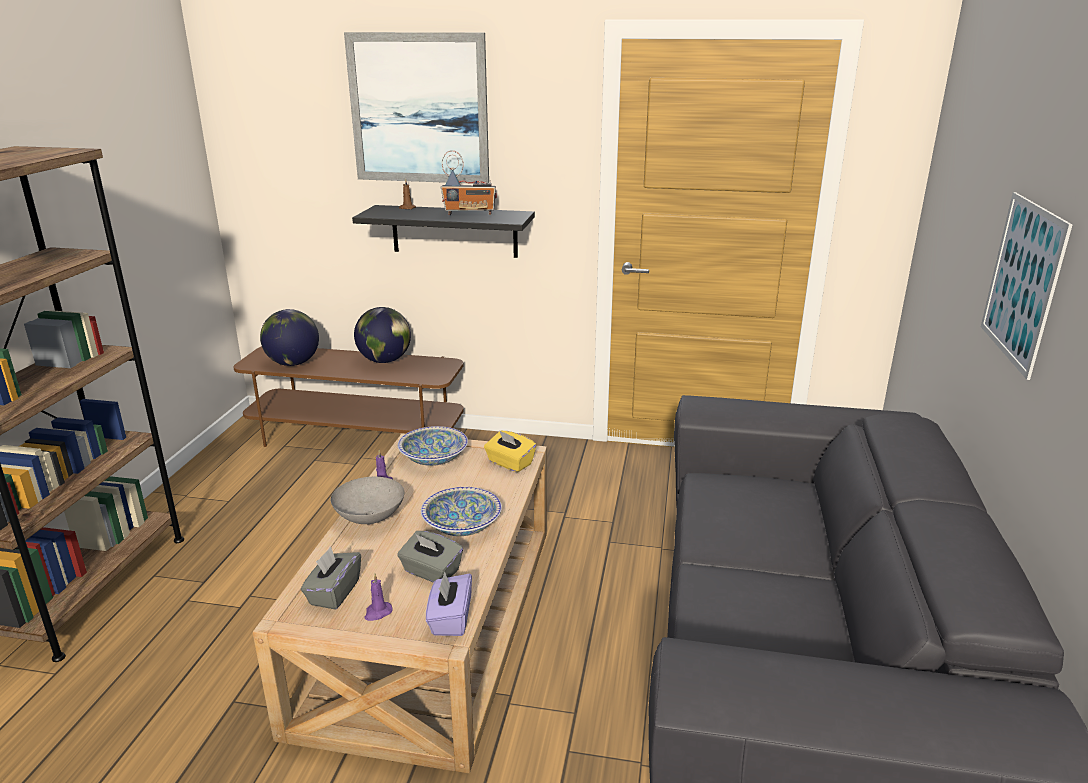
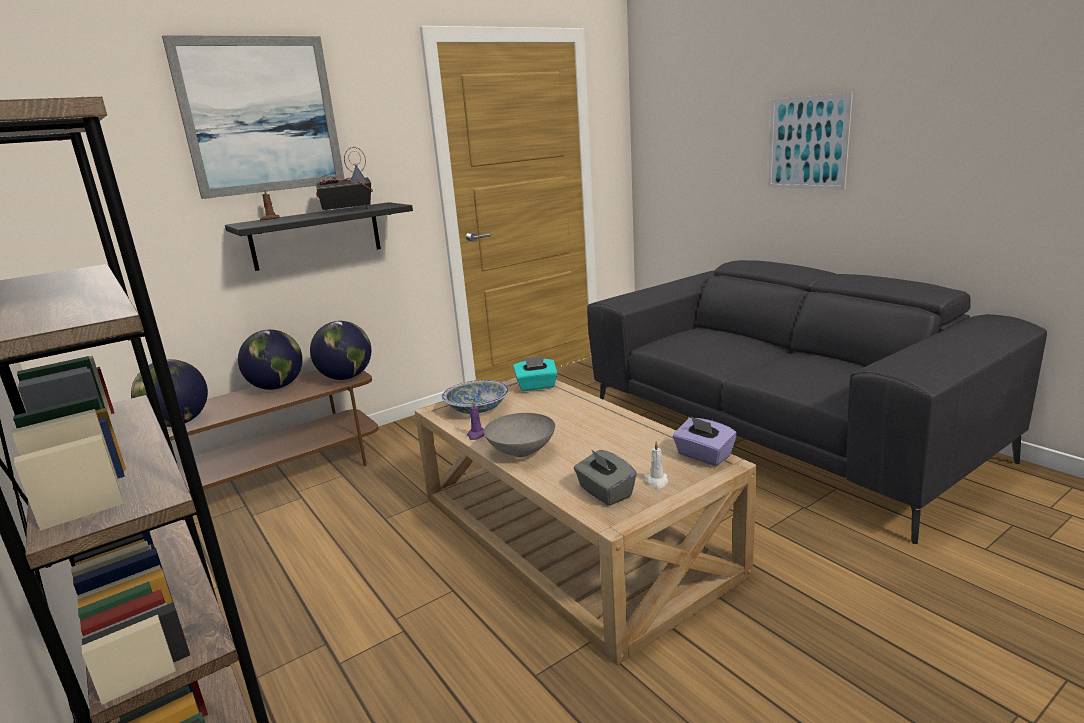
camera: 45 degrees left, 5 degrees down
purple candle [364,573,392,621] -> white candle [645,441,668,488]
grey tissue box [397,531,463,583] -> none
bowl [421,487,502,536] -> none
radio [440,150,497,215] -> radio turned 150 degrees counterclockwise [316,147,373,214]
yellow tissue box [484,430,536,472] -> turquoise tissue box [513,357,558,391]
none -> globe [310,321,371,380]

